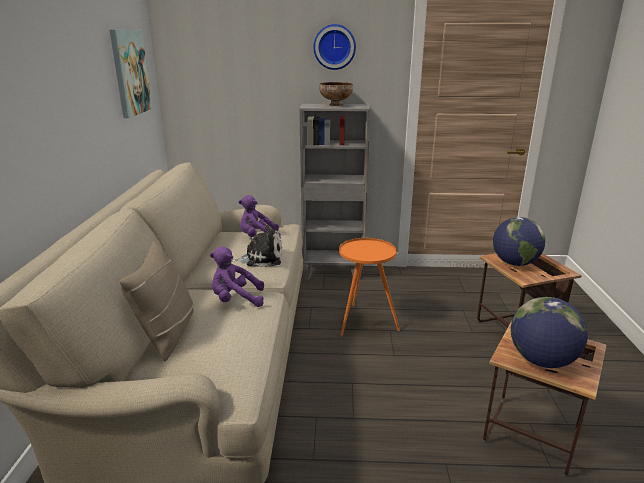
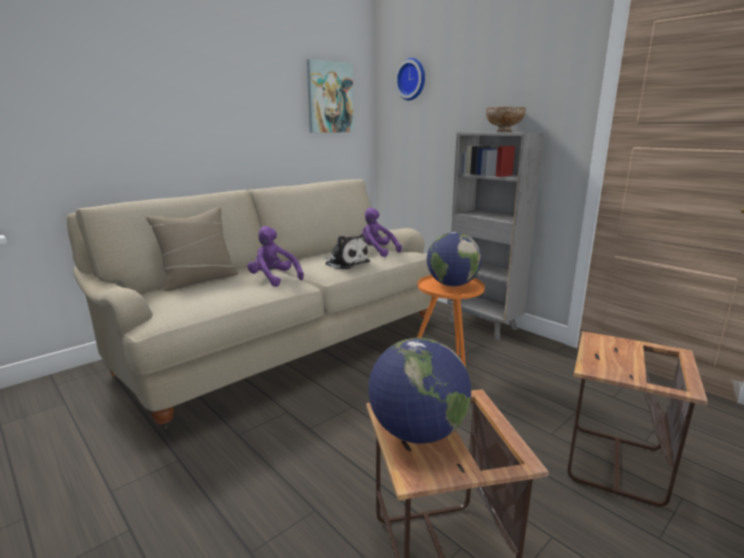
camera: 45 degrees right, 5 degrees down
wall clock [314,24,356,70] -> wall clock moved to [395,58,425,100]
globe [493,217,545,266] -> globe moved to [427,232,481,286]

